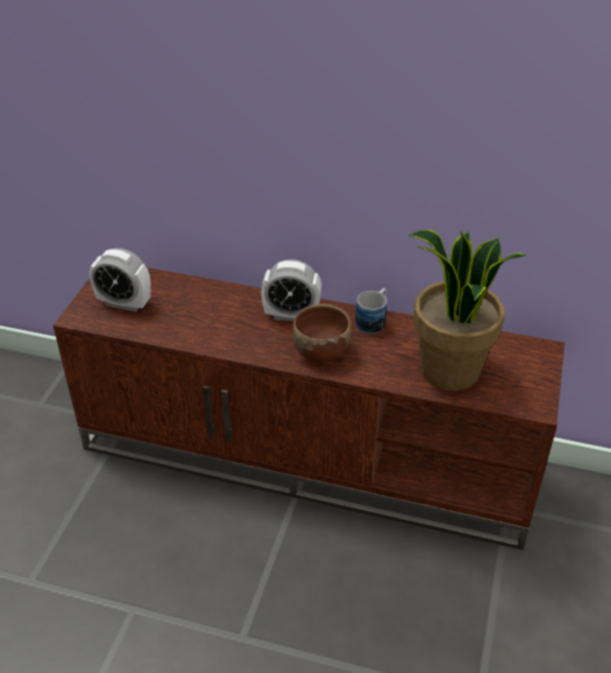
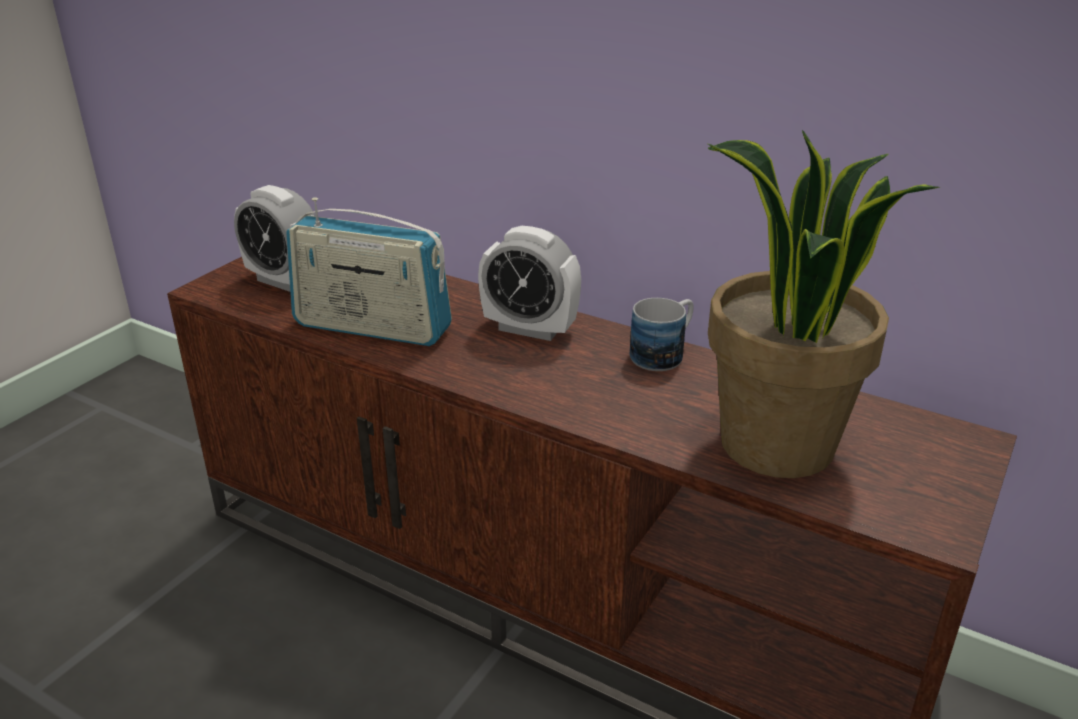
camera: 15 degrees right, 10 degrees down
brown bowl [292,304,352,362] -> none
none -> radio [286,197,452,346]

